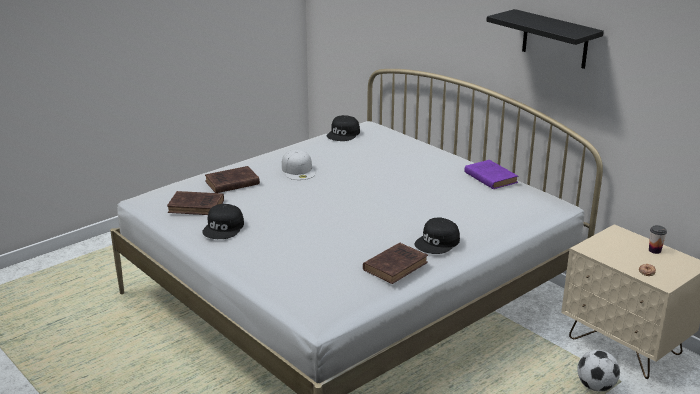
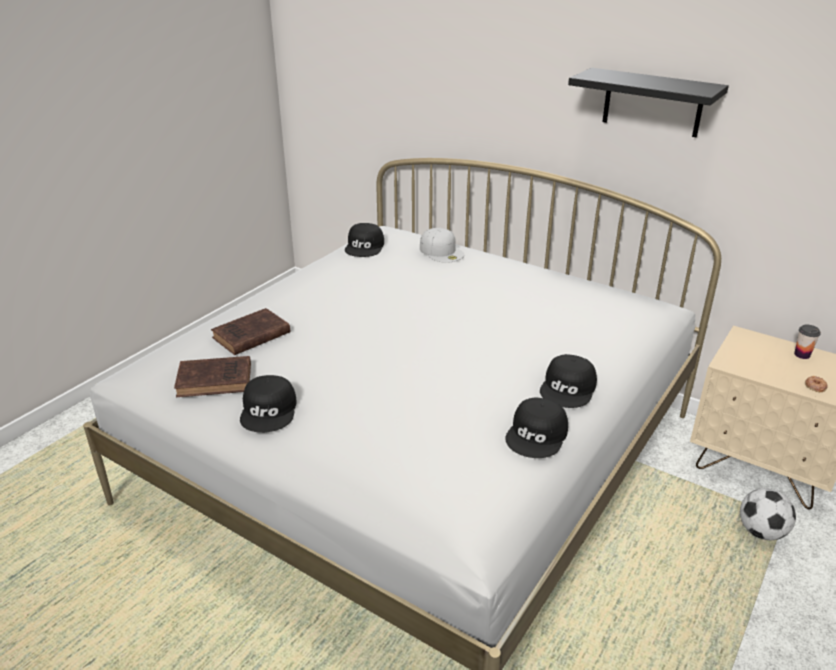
camera: 15 degrees left, 5 degrees up
white cap [282,150,316,180] -> white cap moved to [420,228,464,263]
brown book [363,243,428,284] -> black cap [505,397,568,458]
purple book [464,160,518,189] -> none

